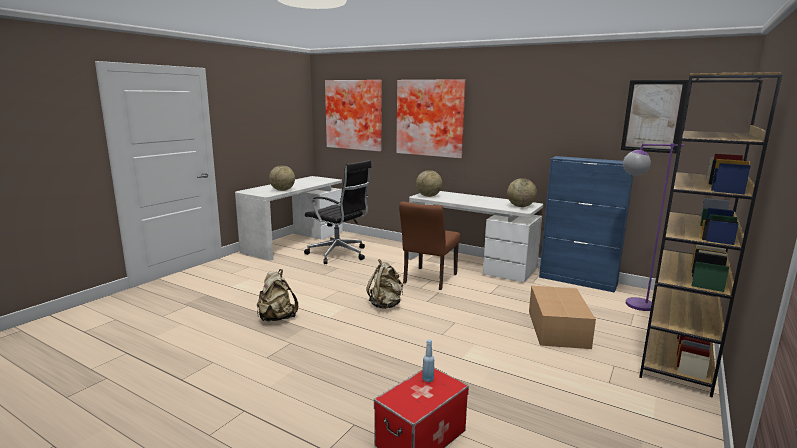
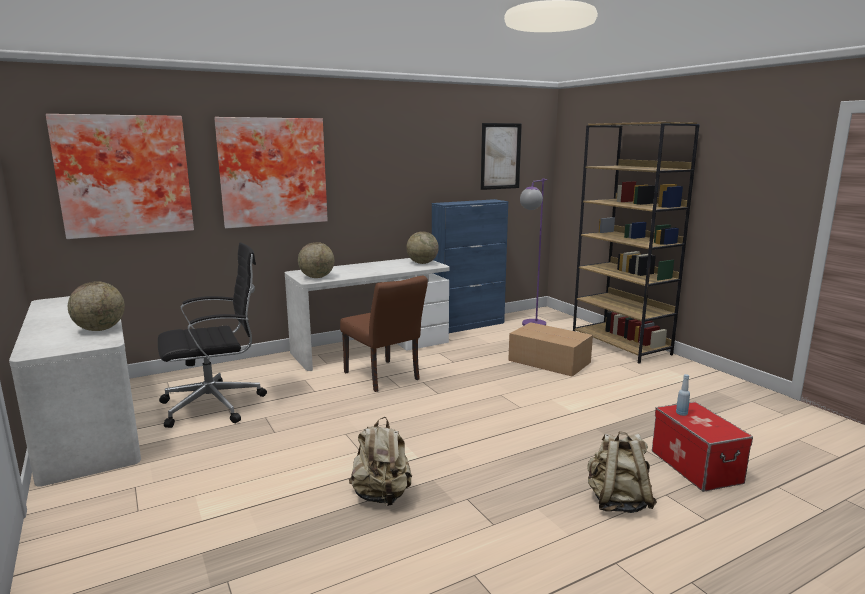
camera: 60 degrees left, 0 degrees up
beige backpack [367,259,403,309] -> beige backpack moved to [587,431,657,513]

